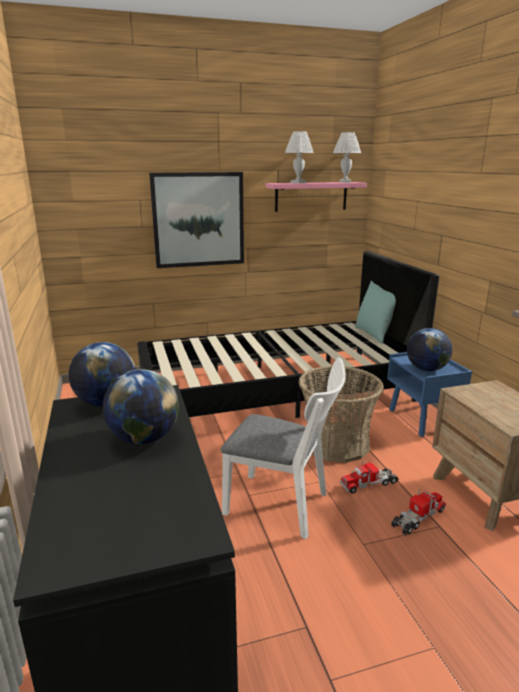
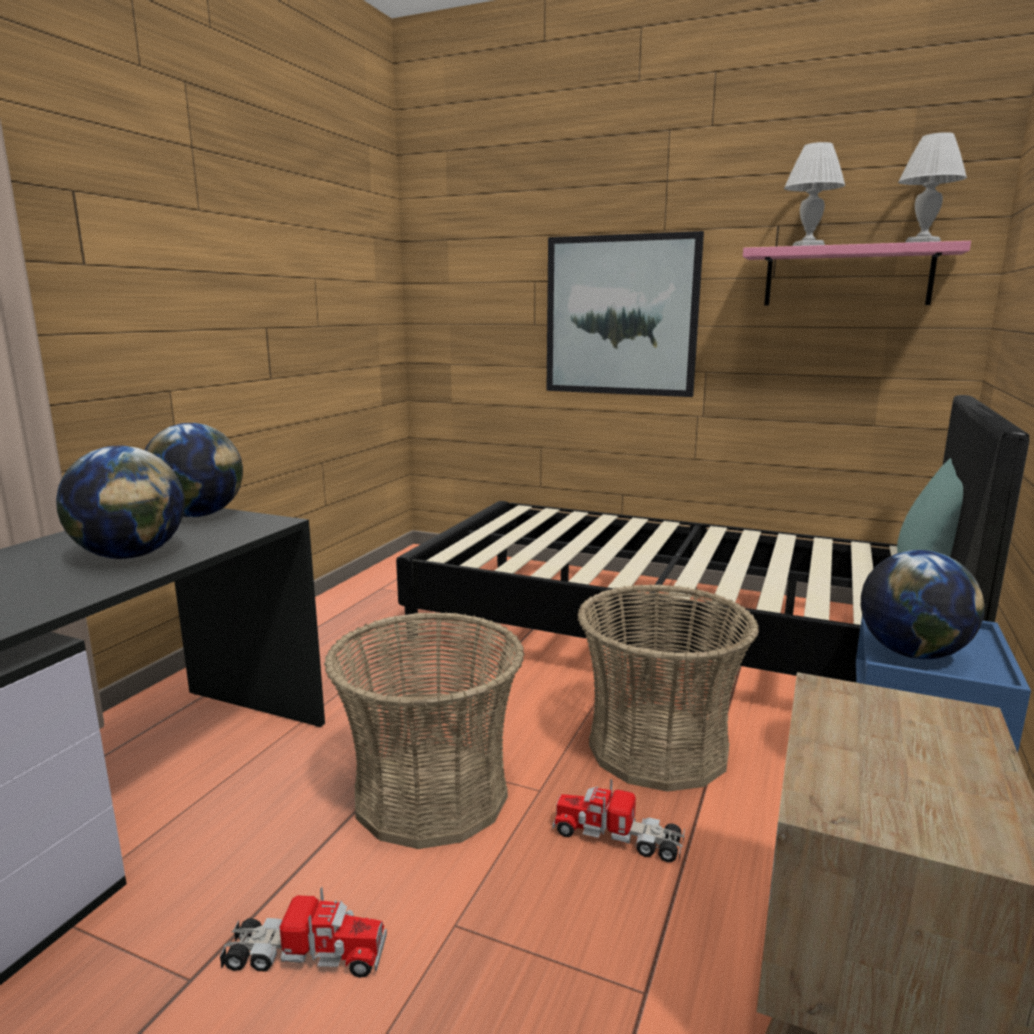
camera: 40 degrees right, 5 degrees down
white chair [221,358,346,539] -> basket [324,612,525,849]
toy truck [391,489,446,535] -> toy truck moved to [219,887,387,978]

